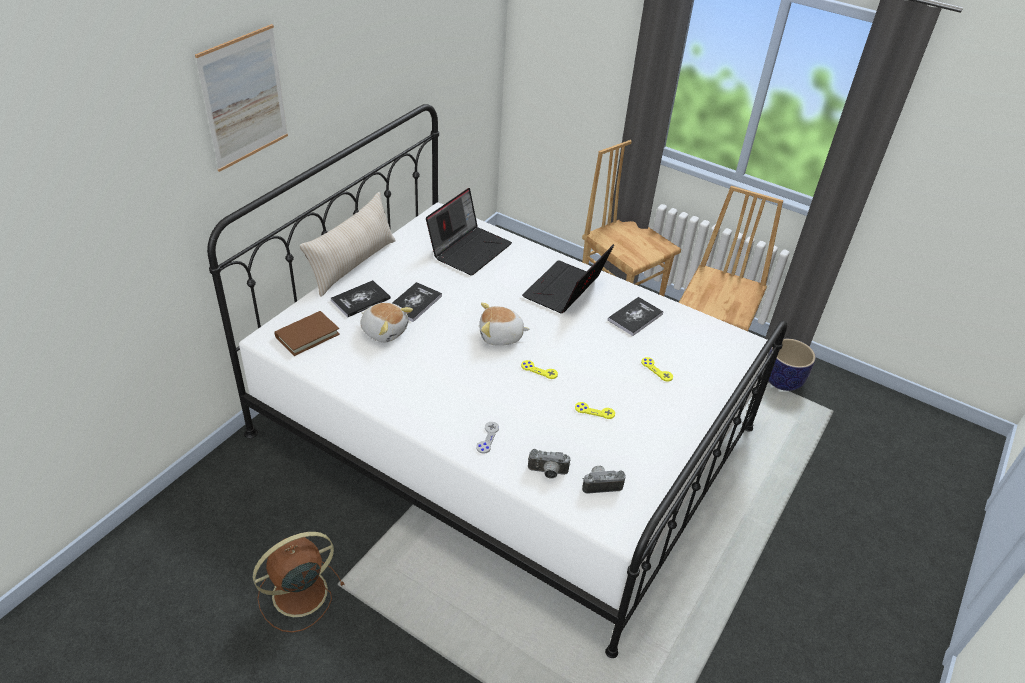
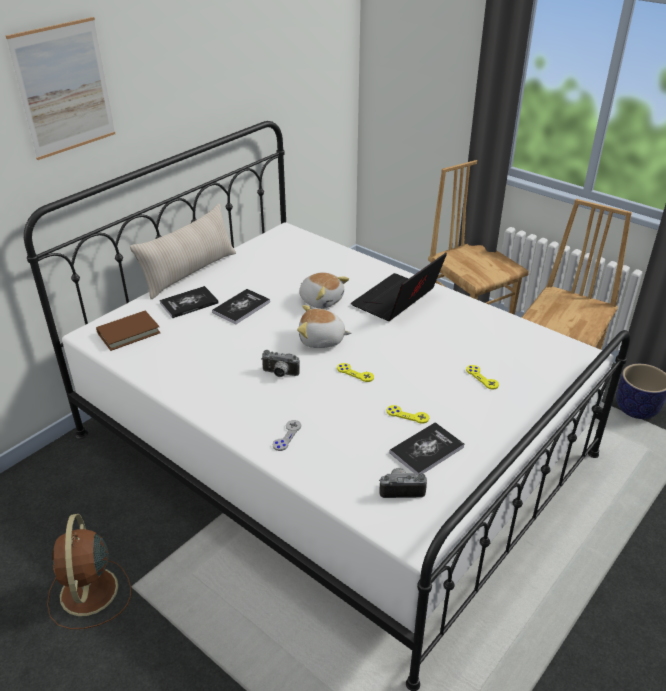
camera: 10 degrees right, 5 degrees down
brown fan [253,532,345,633] -> brown fan turned 75 degrees counterclockwise [47,514,131,629]
plush toy [361,302,413,342] -> plush toy moved to [299,272,349,309]
laptop [426,188,512,276] -> none
camera [528,449,570,479] -> camera moved to [261,350,300,377]
book [608,297,664,336] -> book moved to [389,422,464,475]

